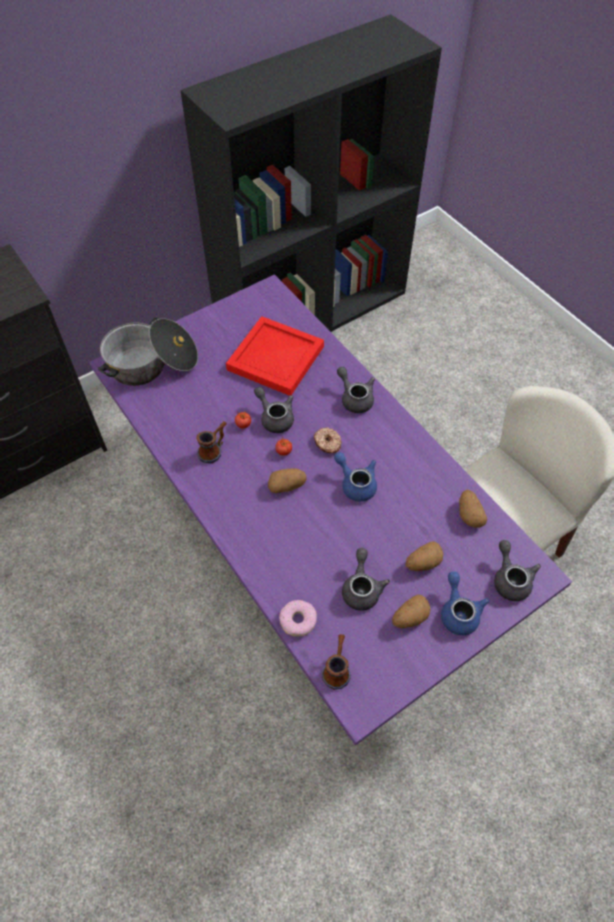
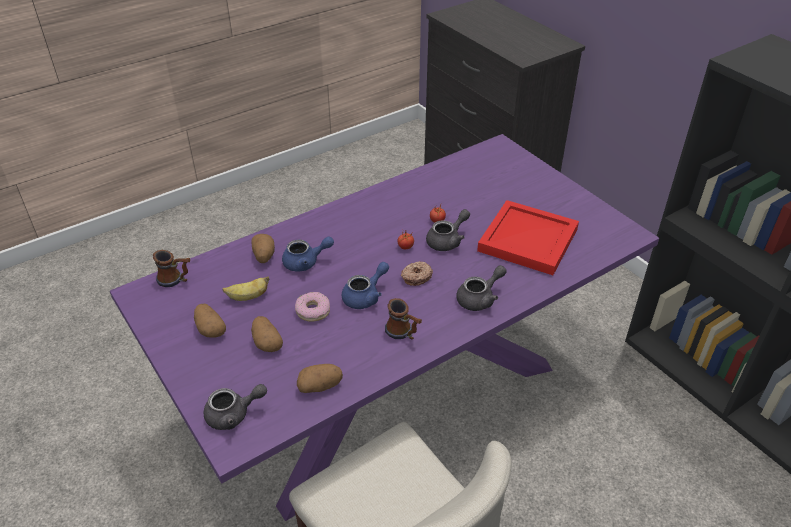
camera: 90 degrees right, 15 degrees down
cooking pot [98,317,198,386] -> none
mug [196,421,227,463] -> mug moved to [385,298,422,340]
potato [268,468,307,493] -> potato moved to [251,234,275,263]
donut [279,600,317,637] -> donut moved to [295,292,330,322]
grey teapot [342,548,390,611] -> banana [222,277,270,301]
blue teapot [441,572,489,636] -> blue teapot moved to [282,237,334,272]

